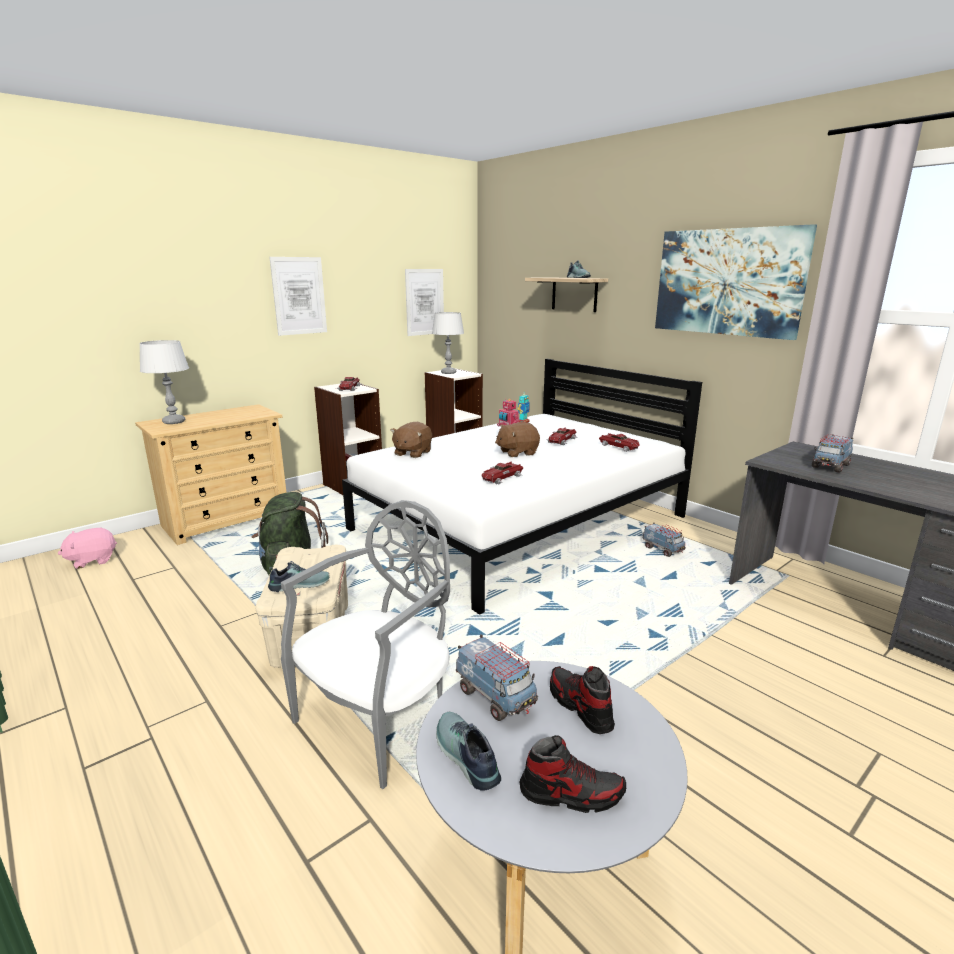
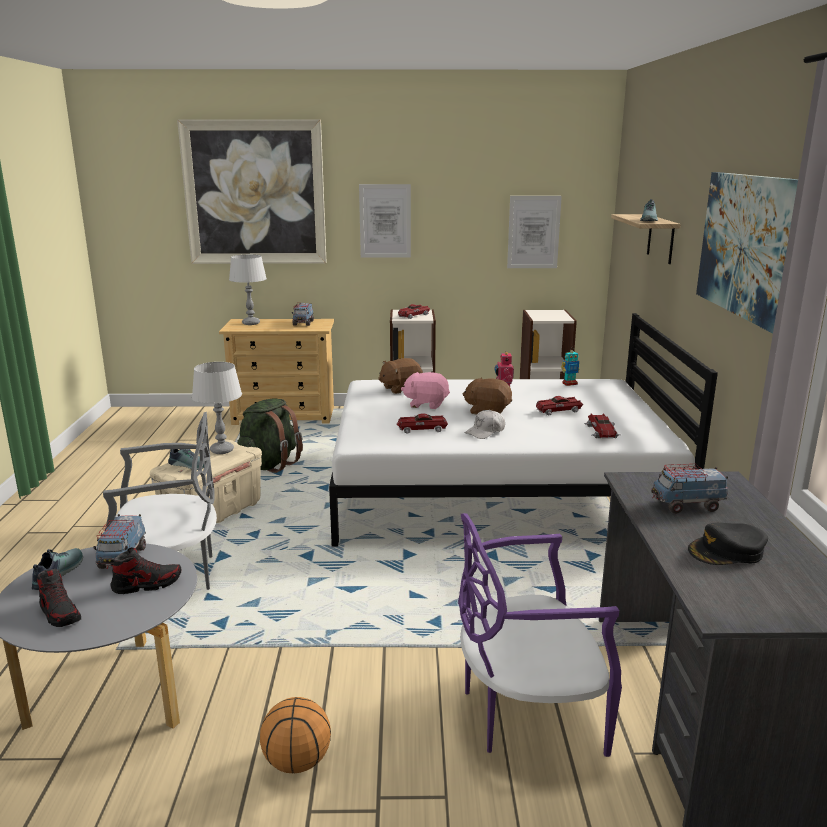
camera: 40 degrees right, 0 degrees up
pink plush toy [58,528,117,569] -> pink plush toy moved to [401,372,450,409]
grey table lamp [432,312,464,374] -> grey table lamp moved to [192,362,242,454]
shoe [550,666,615,734] -> shoe turned 60 degrees clockwise [111,547,181,594]
toy truck [642,523,686,557] -> toy truck moved to [292,303,314,326]
none -> picture [177,119,327,264]
none -> basketball [260,697,331,773]
none -> purple chair [458,513,622,757]
none -> white cap [464,410,505,439]
none -> black cap [688,523,768,565]

